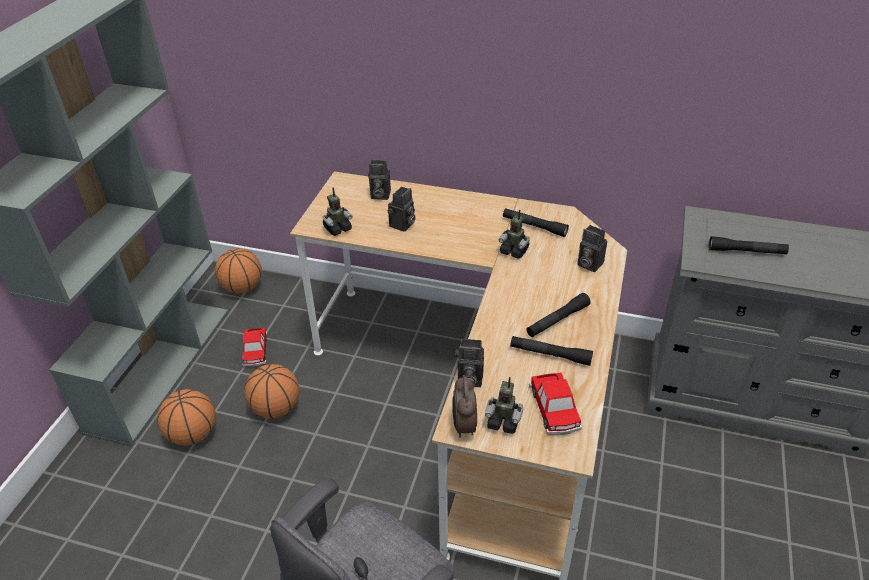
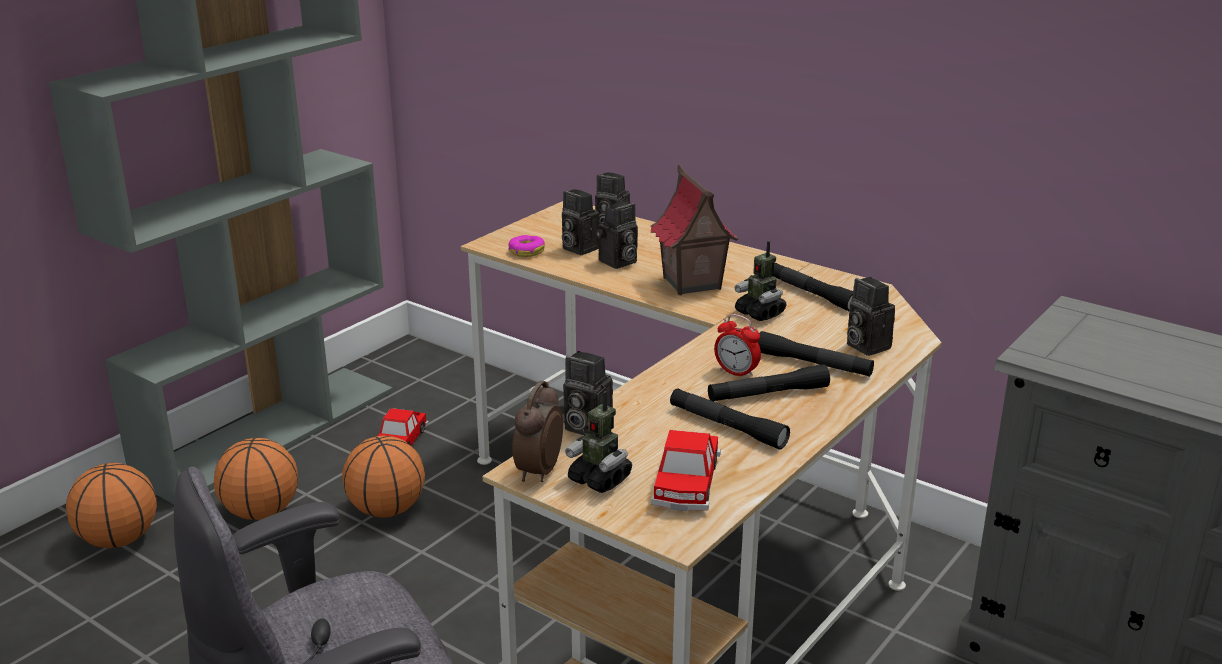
camera: 20 degrees right, 15 degrees down
basketball [215,248,262,294] -> basketball moved to [66,463,157,548]
toy robot [323,187,352,236] -> donut [508,235,545,257]
black flashlight [709,236,789,255] -> black flashlight moved to [758,331,874,377]
none -> camera [562,189,600,255]
none -> toy house [651,165,738,295]
none -> alarm clock [714,314,761,379]

